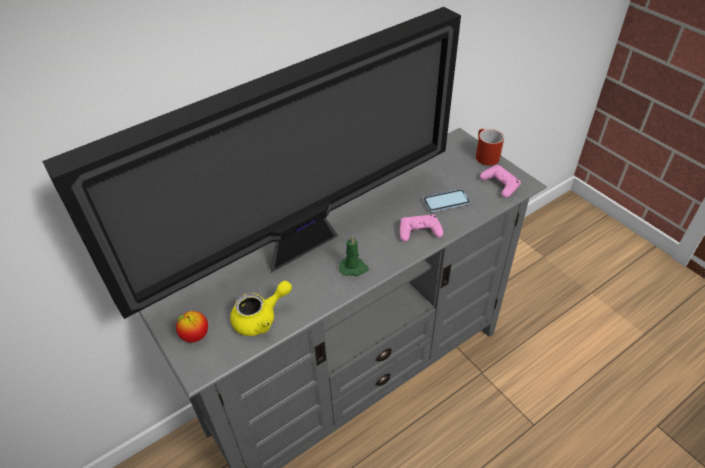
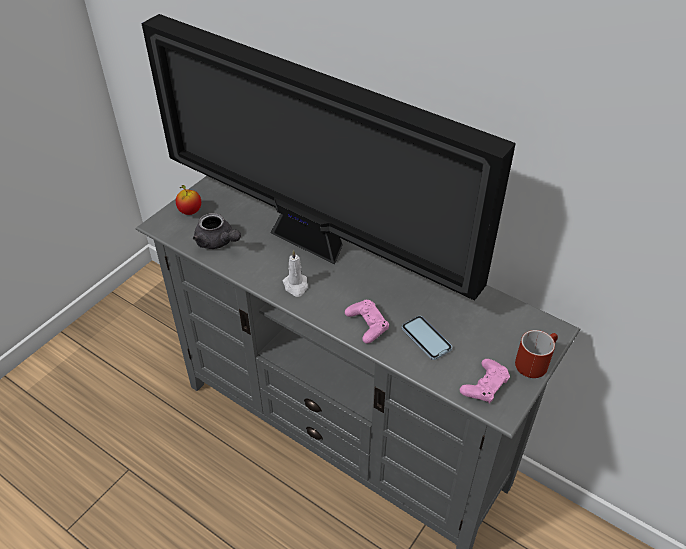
camera: 70 degrees right, 0 degrees up
yellow teapot [230,281,292,336] -> grey teapot [193,213,241,249]
green candle [339,235,369,276] -> white candle [283,250,308,297]

